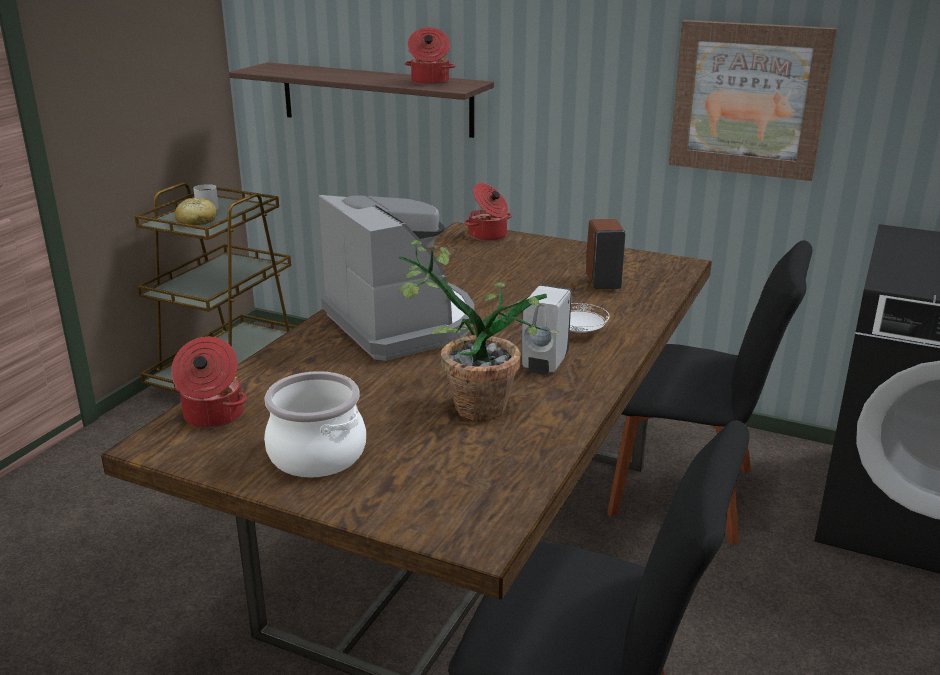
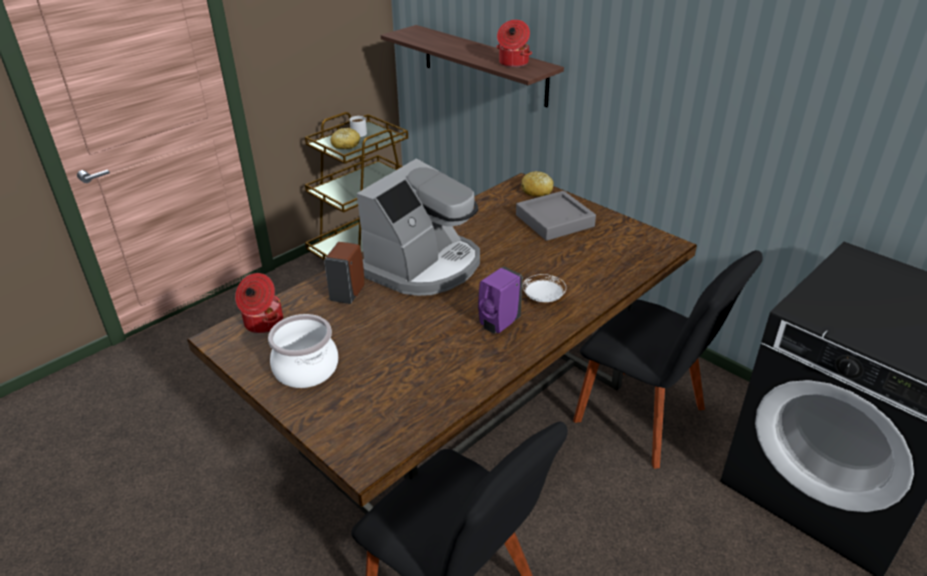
camera: 20 degrees right, 10 degrees up
coffee machine [319,195,474,361] -> coffee machine turned 45 degrees clockwise [357,158,480,296]
potted plant [398,240,560,420] -> none
cooking pot [464,183,512,241] -> bread [521,171,554,197]
white soap dispenser [522,284,572,375] -> purple soap dispenser [478,267,522,334]
brown soap dispenser [586,219,626,289] -> brown soap dispenser moved to [324,242,364,304]
picture [669,20,838,181] -> none
none -> grey tray [516,191,596,241]

